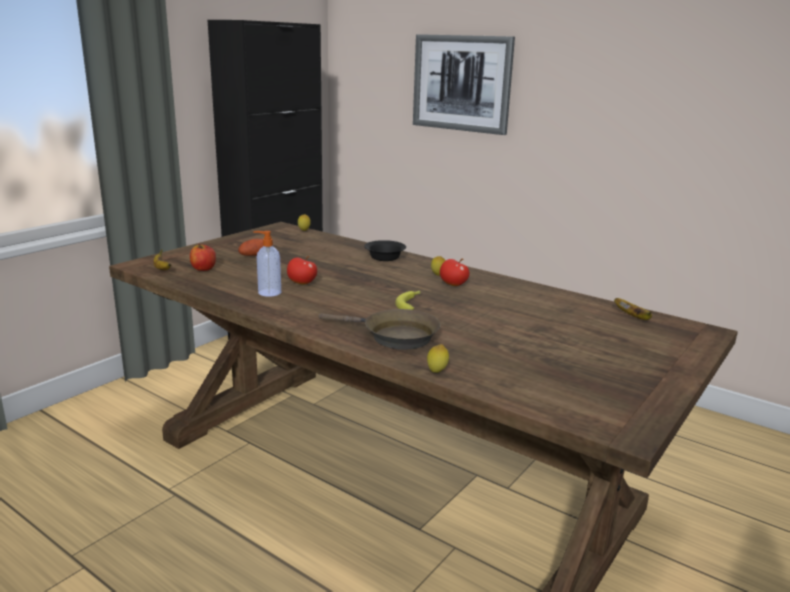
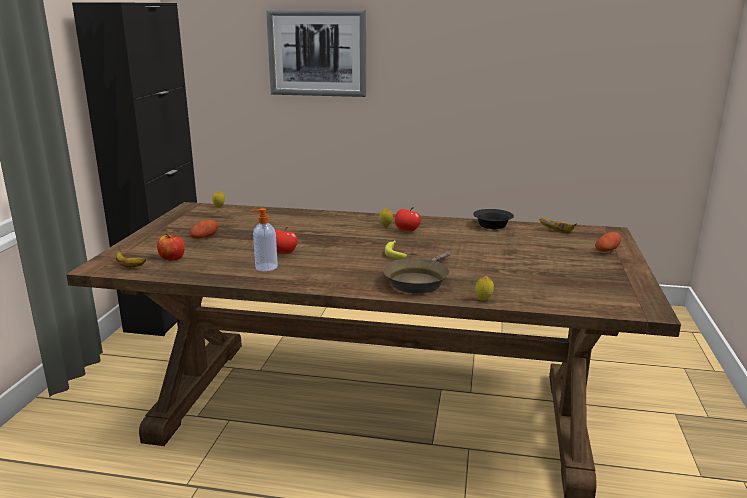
camera: 25 degrees left, 0 degrees up
brown frying pan [319,309,441,350] -> brown frying pan turned 120 degrees clockwise [383,251,451,293]
black bowl [364,240,406,261] -> black bowl moved to [473,209,514,229]
none -> potato [595,232,621,252]

